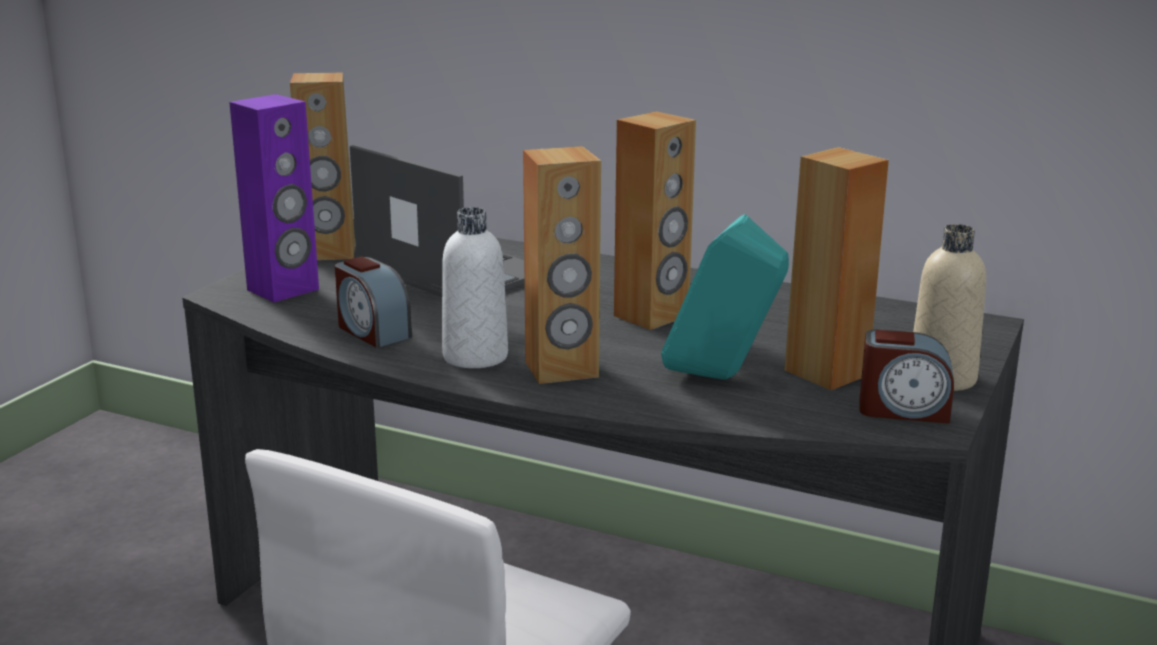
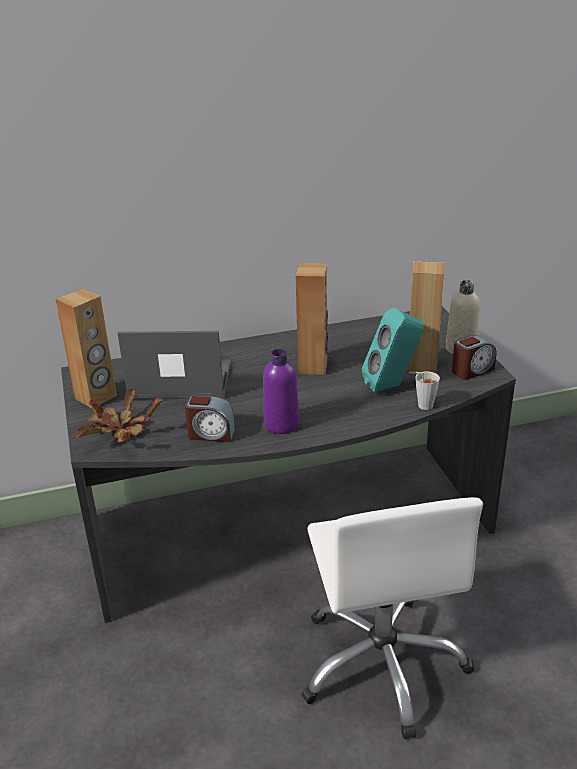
camera: 40 degrees left, 10 degrees up
purple speaker [229,94,319,302] -> potted plant [75,388,162,443]
white bottle [442,207,508,368] -> purple bottle [263,349,300,434]
brown speaker [523,146,601,384] -> none
none -> grey cup [409,371,440,410]

